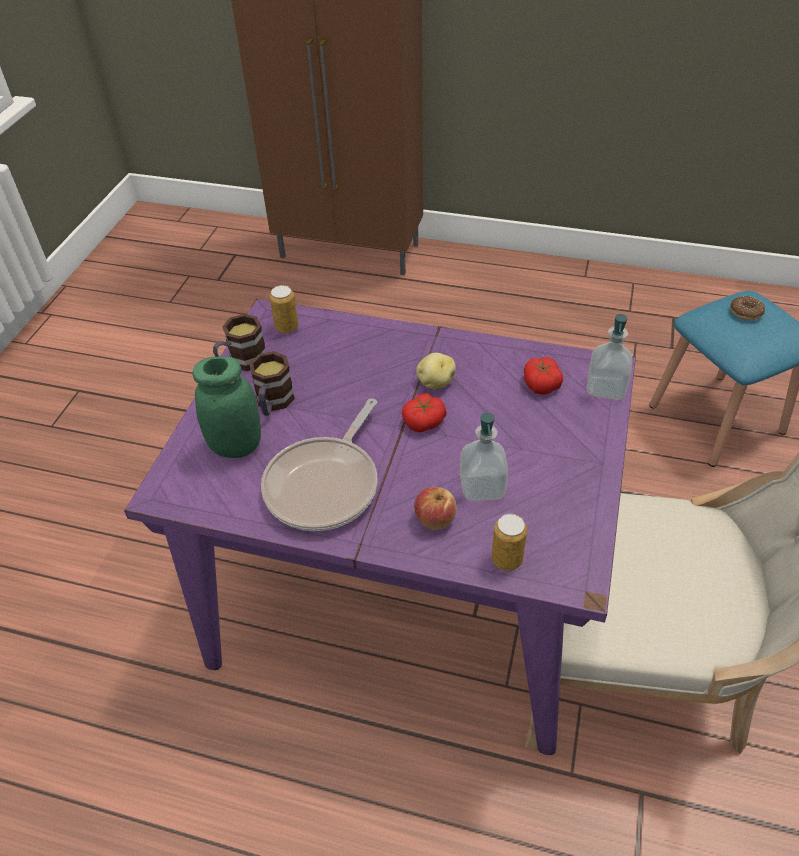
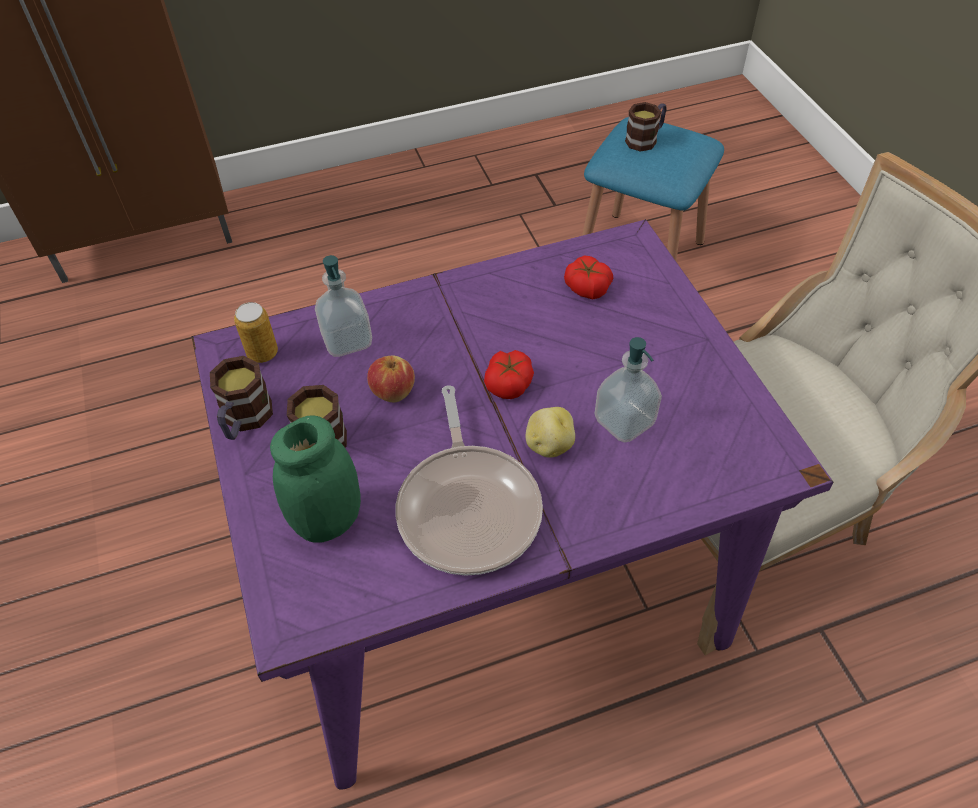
camera: 35 degrees left, 5 degrees up
apple [414,487,457,530] -> apple moved to [367,355,415,402]
potato [416,353,456,389] -> potato moved to [526,407,575,458]
can [491,514,527,571] -> none
soap dispenser [587,314,632,400] -> soap dispenser moved to [315,255,372,357]
donut [730,296,765,320] -> mug [625,102,667,152]

